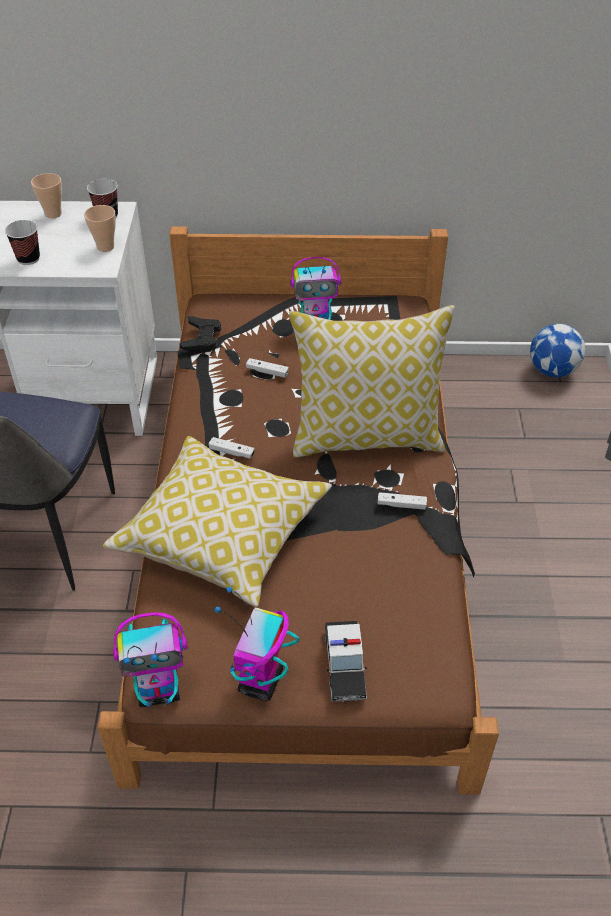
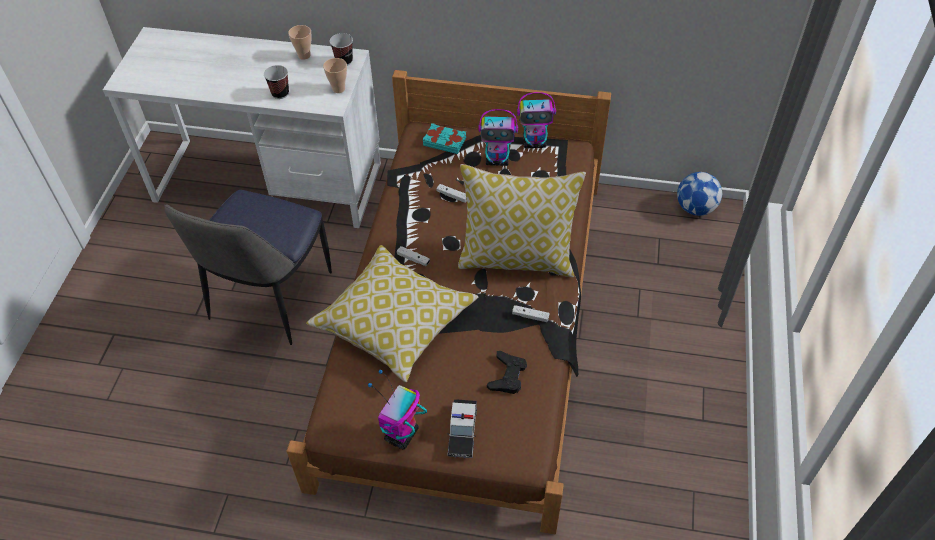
camera: 10 degrees right, 5 degrees up
toy robot [113,612,188,708] -> toy robot moved to [517,92,556,148]
black game controller [180,316,221,352] -> black game controller moved to [487,351,527,394]
none -> turquoise book [423,123,466,154]

